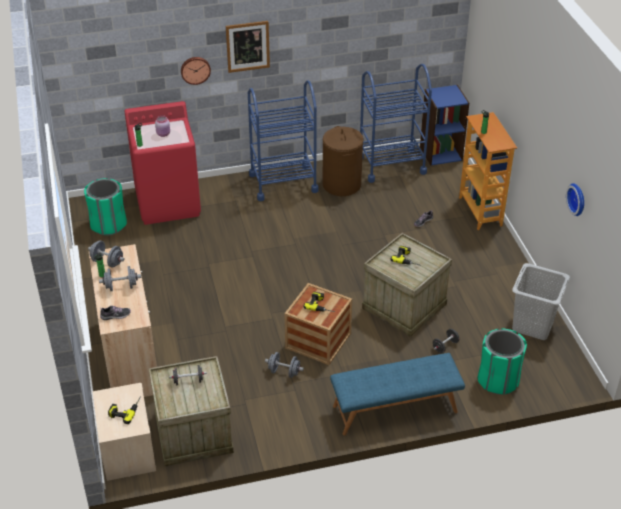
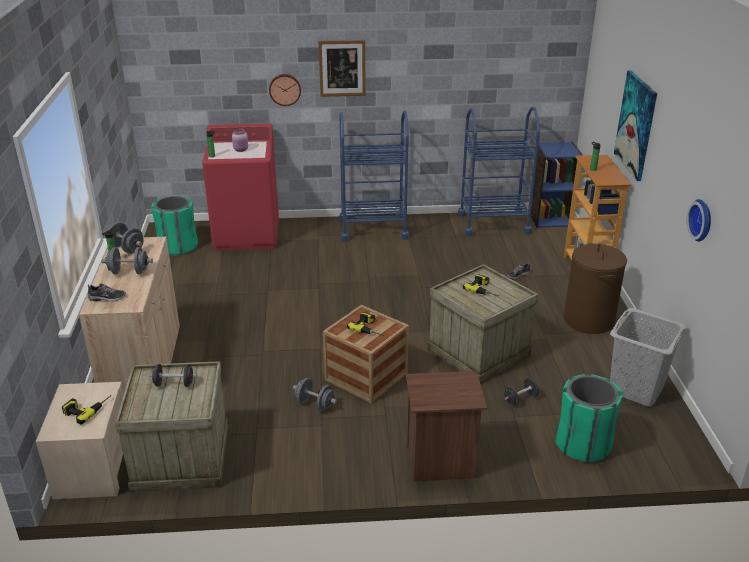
camera: 10 degrees right, 10 degrees down
brown laundry basket [322,126,364,196] -> brown laundry basket moved to [564,243,627,334]
blue bench [330,353,465,435] -> brown nightstand [406,371,487,481]
none -> picture [614,71,657,181]

